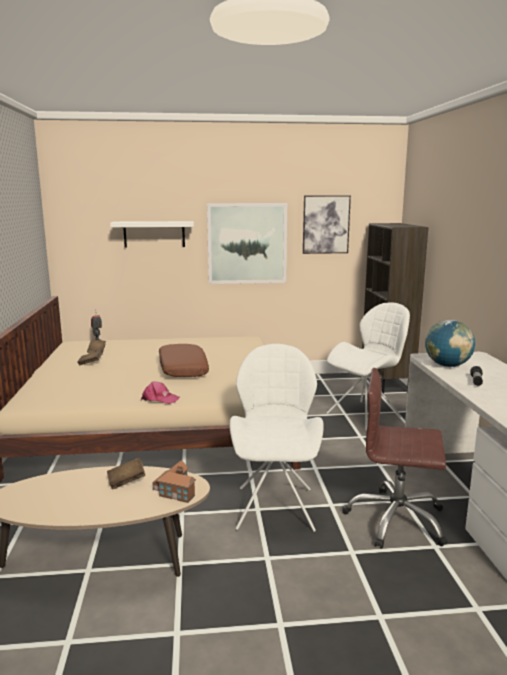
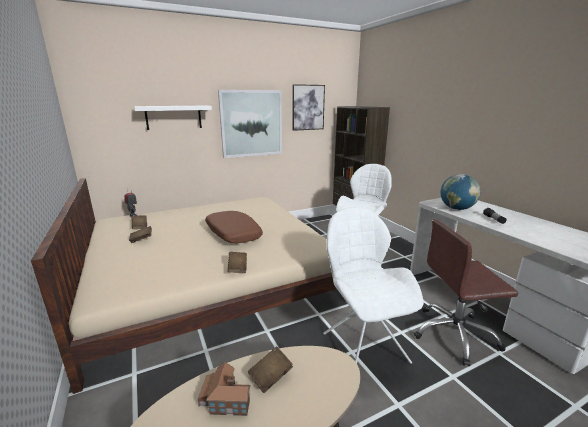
camera: 20 degrees left, 5 degrees up
pink cap [141,382,180,404] -> brown book [228,252,247,273]
toy house [152,460,196,503] -> toy house moved to [198,362,250,416]

